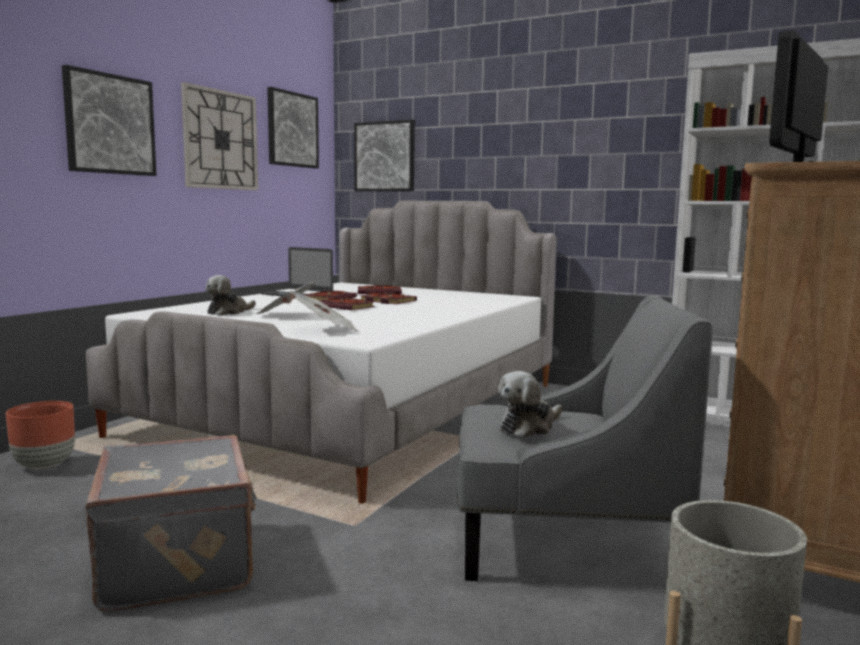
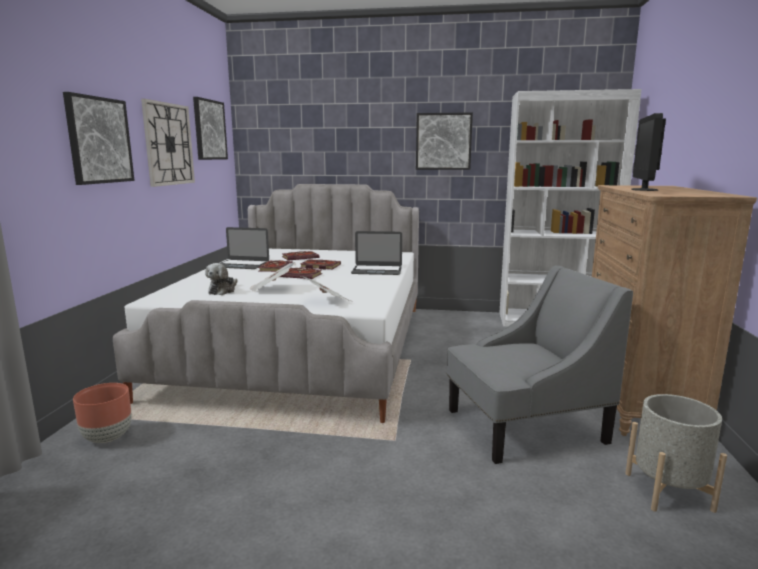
camera: 20 degrees left, 5 degrees up
grey suitcase [85,435,257,611] -> none
picture [354,120,415,191] -> picture moved to [416,112,473,170]
plush toy [498,371,562,437] -> none
none -> laptop [351,231,402,275]

